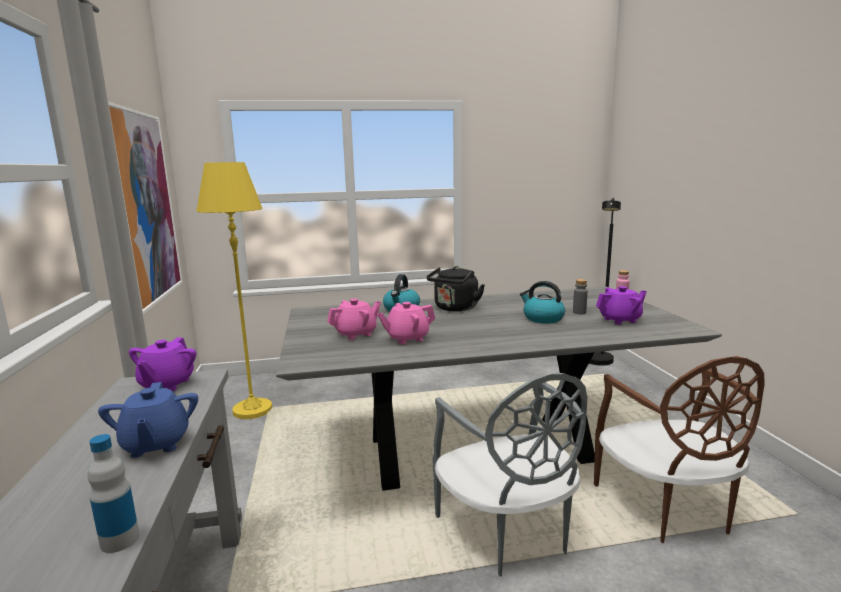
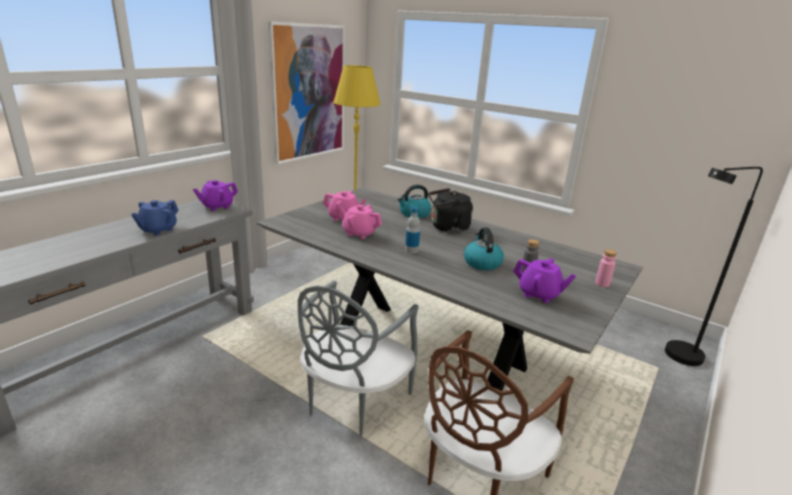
camera: 45 degrees right, 10 degrees up
bottle [88,434,139,553] -> bottle moved to [405,207,420,254]

